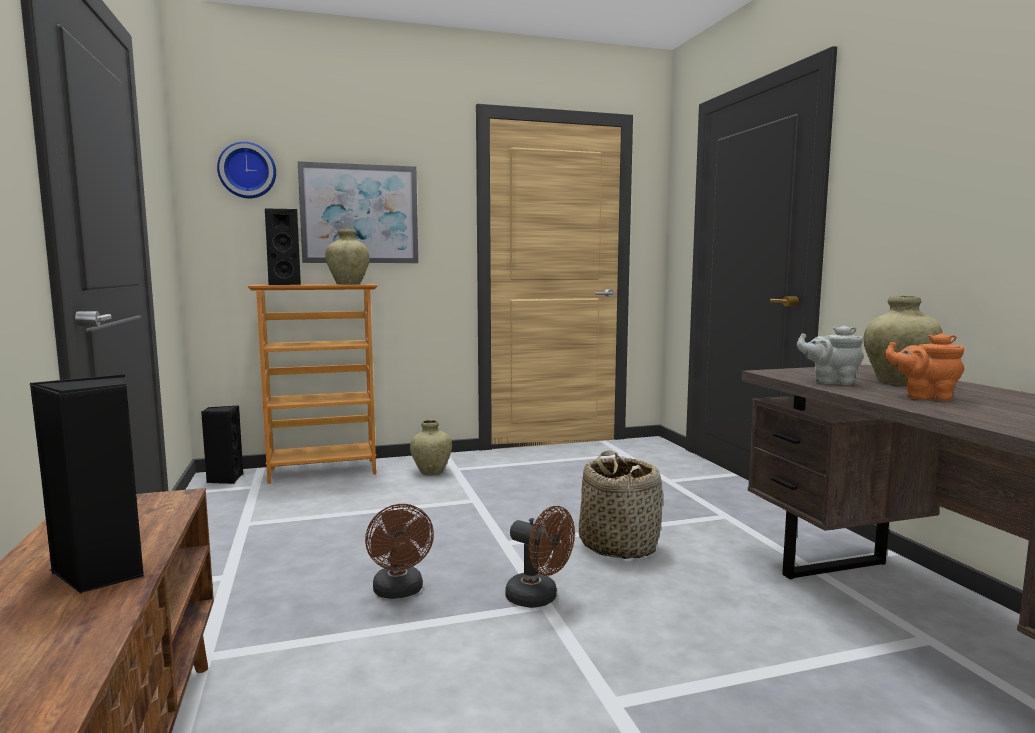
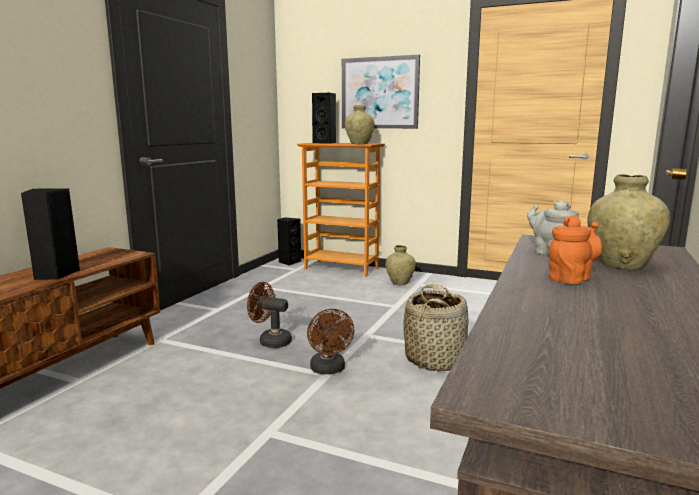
camera: 40 degrees right, 5 degrees up
wall clock [217,142,276,198] -> none
brown fan [365,504,434,599] -> brown fan turned 90 degrees clockwise [247,282,292,348]
orange teapot [885,333,964,401] -> orange teapot turned 75 degrees clockwise [549,215,602,284]

